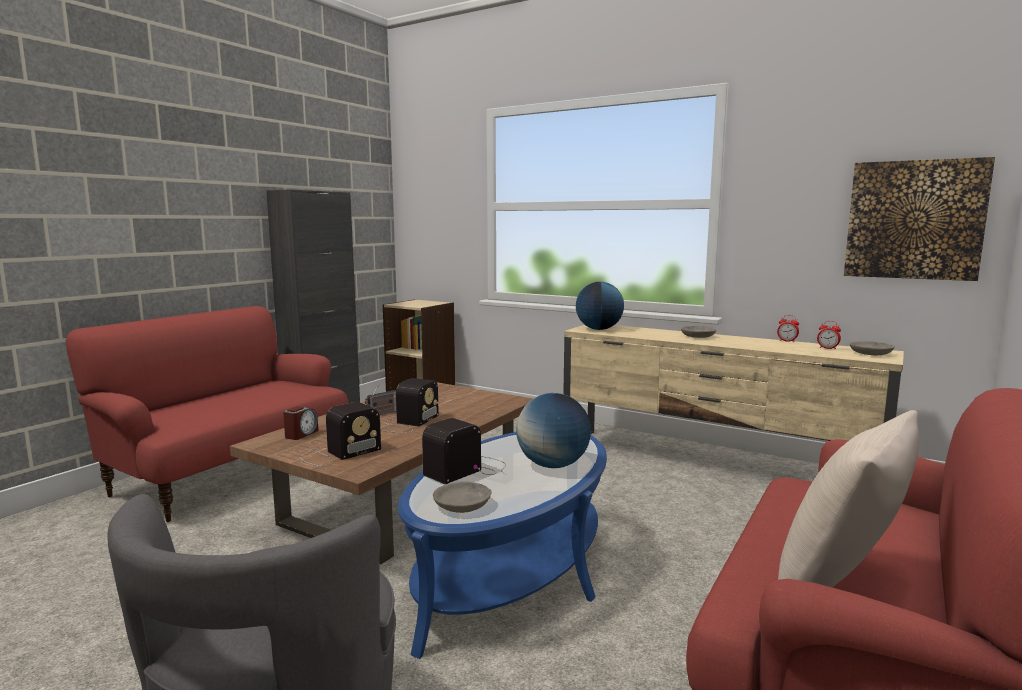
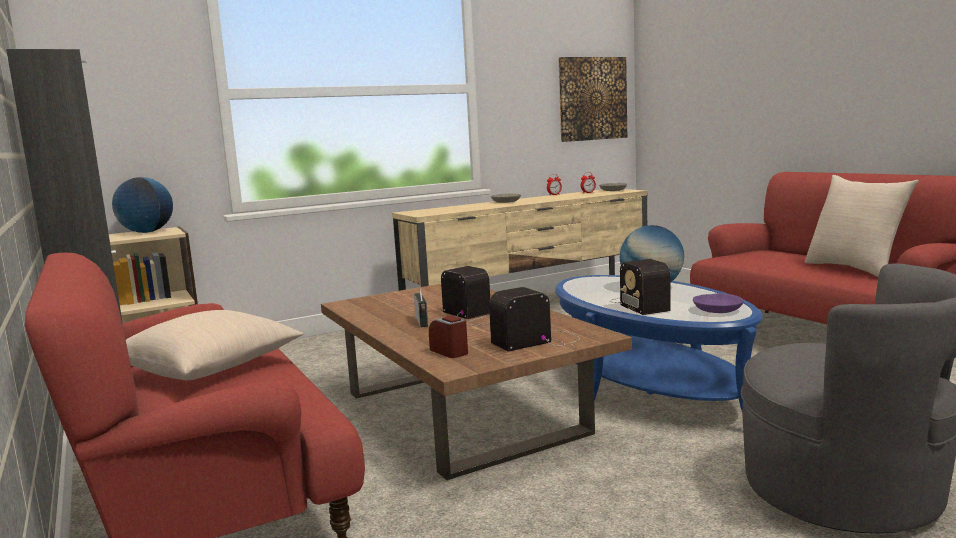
camera: 60 degrees left, 0 degrees up
radio [300,402,381,466] -> radio turned 105 degrees counterclockwise [489,287,580,352]
grey bowl [433,481,492,513] -> purple bowl [693,293,744,313]
globe [576,282,624,330] -> globe moved to [112,177,173,233]
none -> beige pillow [126,310,304,380]

